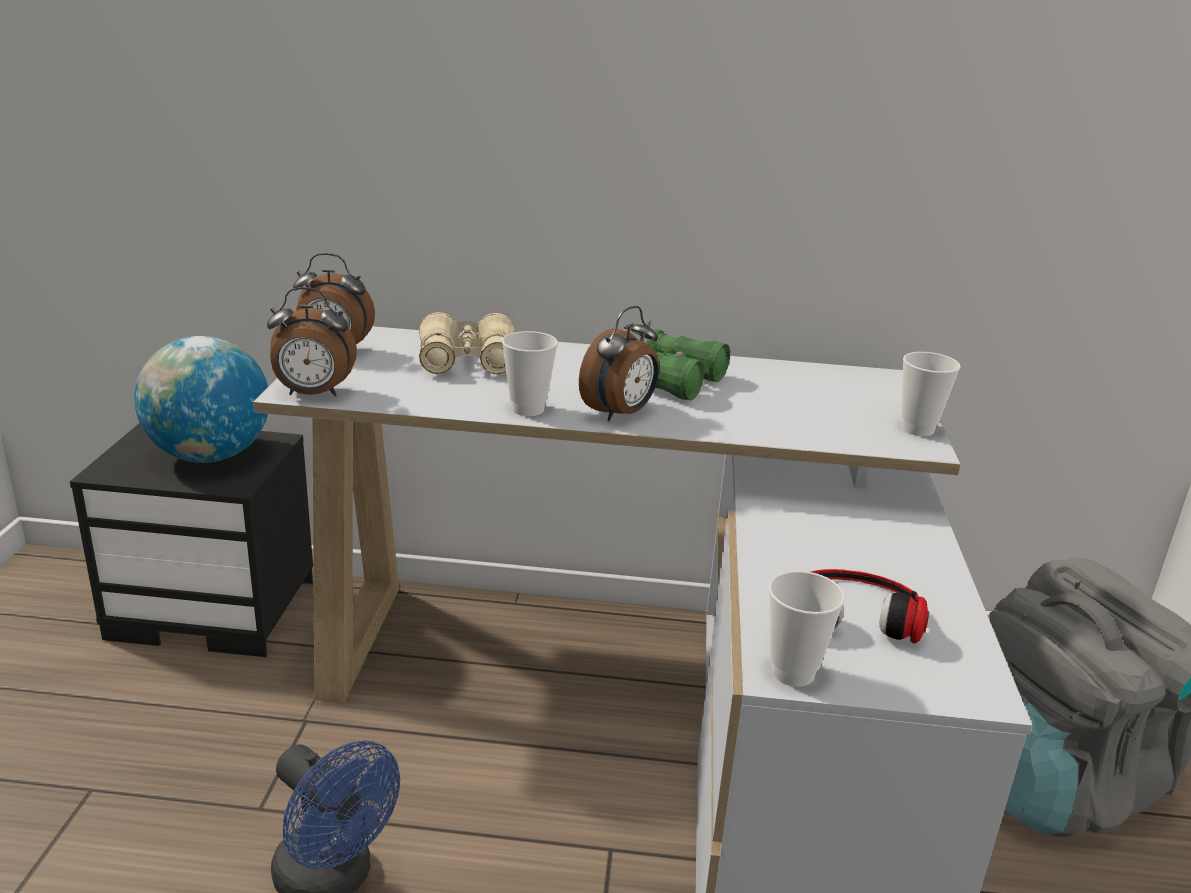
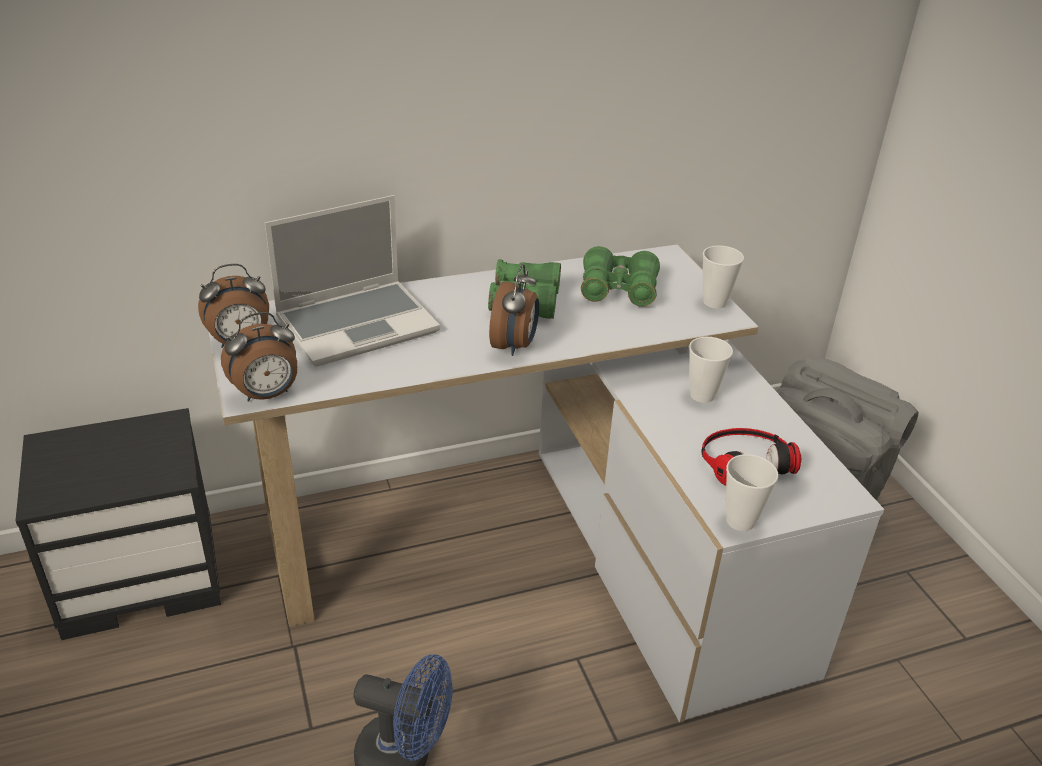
camera: 25 degrees left, 10 degrees up
globe [134,336,268,463] -> none
beige binoculars [419,312,515,374] -> laptop [265,195,440,367]
cup [502,331,558,416] -> cup moved to [689,337,733,403]
none -> green binoculars [581,246,660,307]

